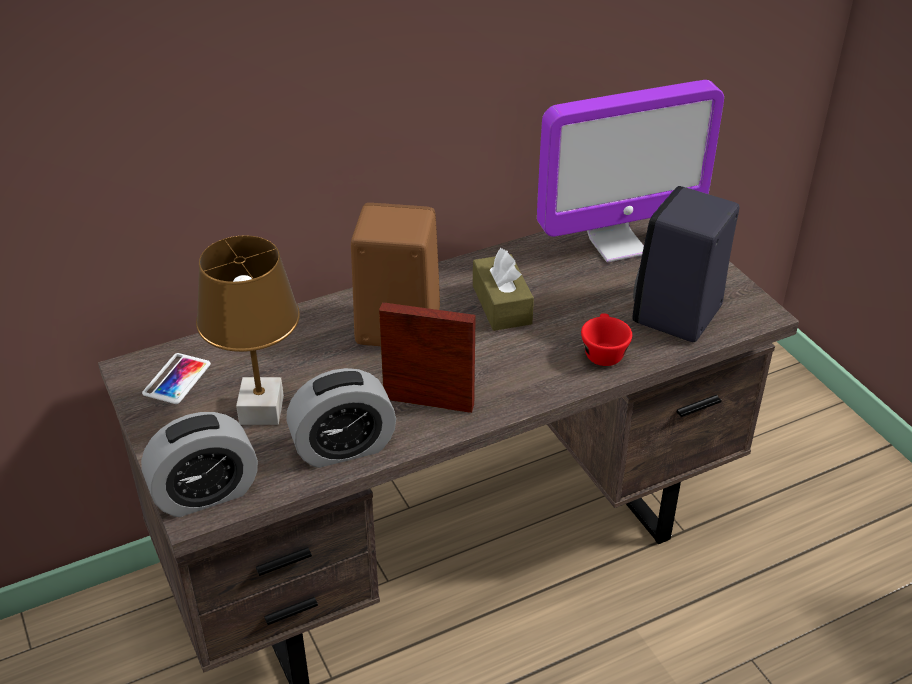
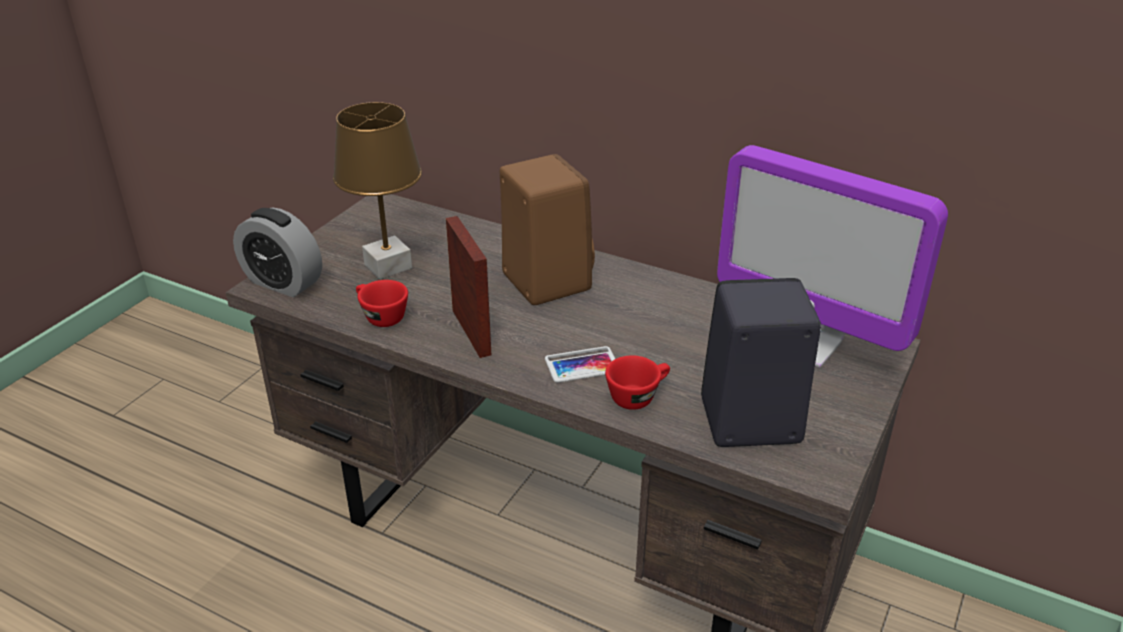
camera: 55 degrees right, 5 degrees down
phone [142,353,211,404] -> phone moved to [545,346,615,383]
alarm clock [286,368,396,468] -> red cup [356,280,408,327]
brown tissue box [473,248,534,331] -> none

